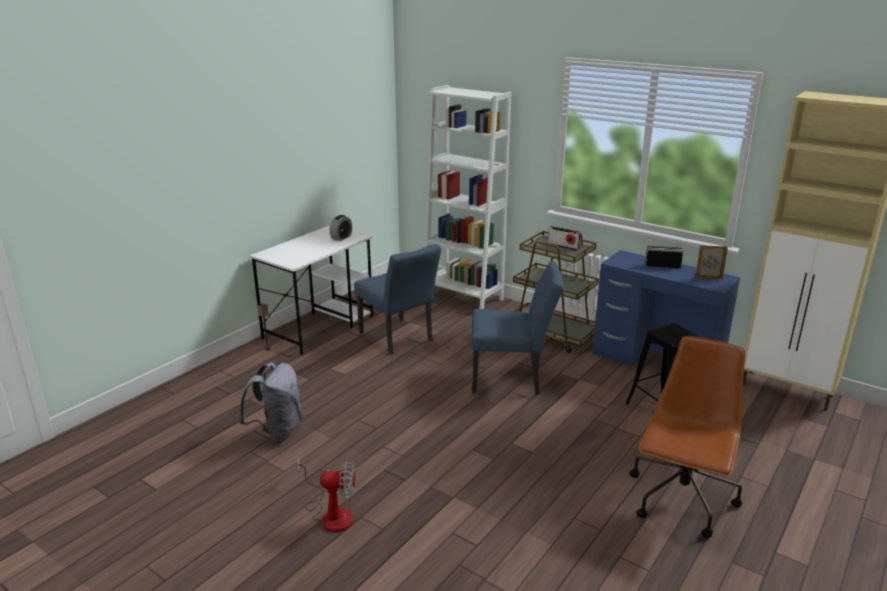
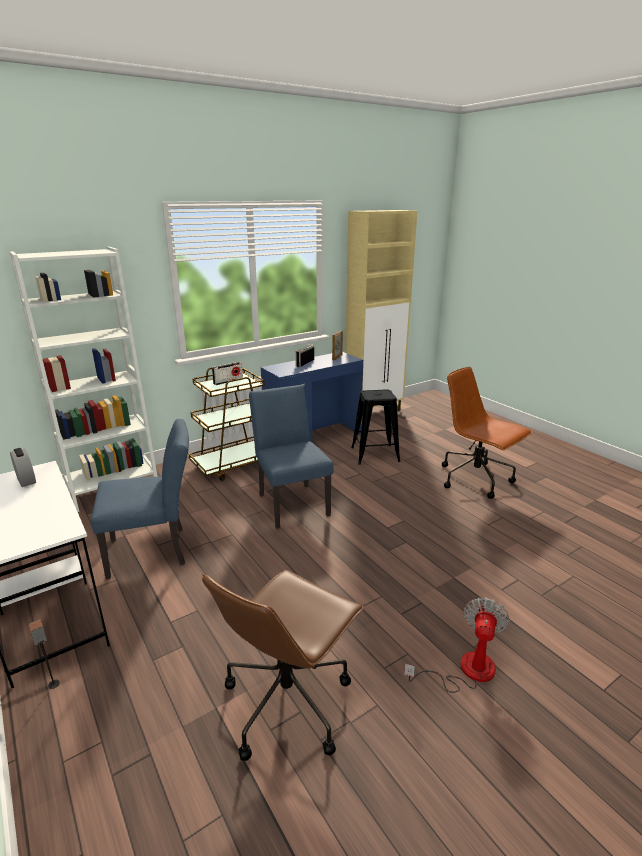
camera: 70 degrees left, 0 degrees up
grey backpack [239,363,302,443] -> brown office chair [202,570,364,761]
blue chair [471,262,563,394] -> blue chair turned 45 degrees counterclockwise [249,385,333,529]

